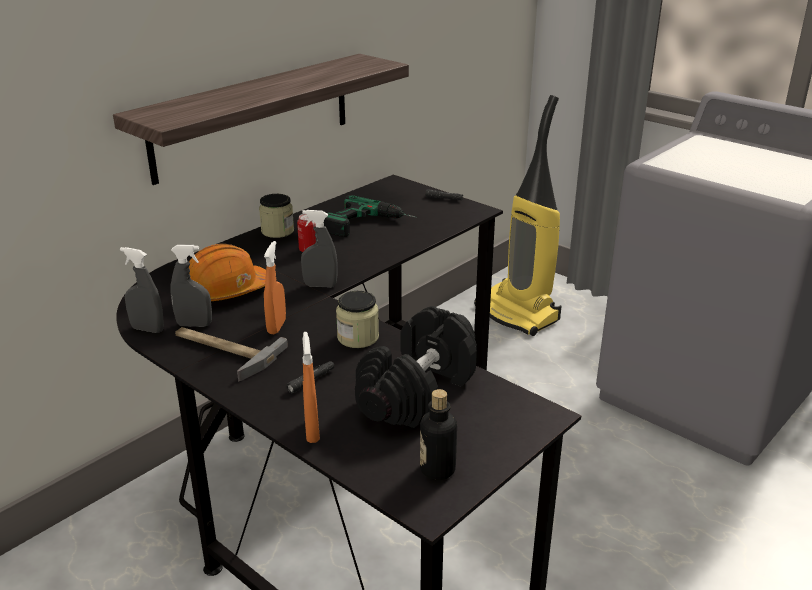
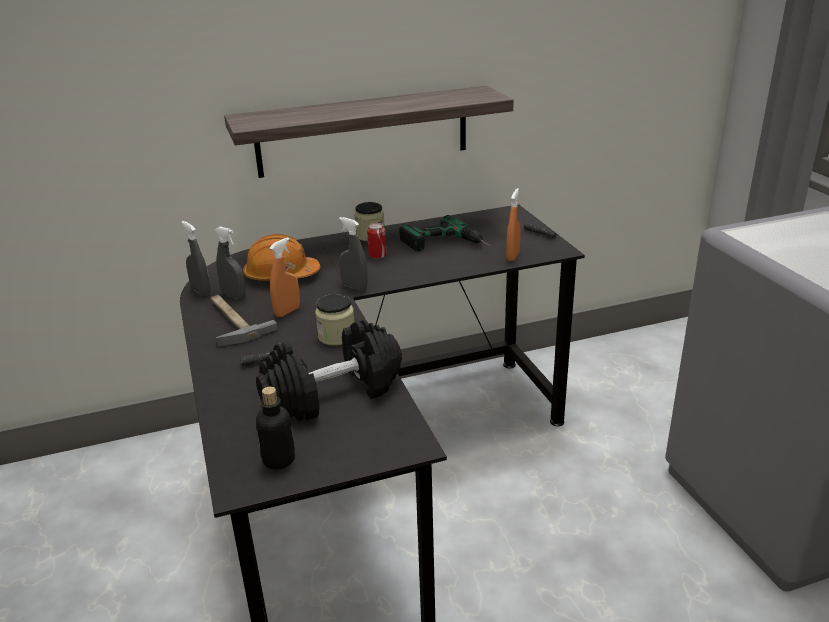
camera: 30 degrees right, 0 degrees up
orange spray bottle [303,332,320,443] -> orange spray bottle moved to [506,188,521,261]
vacuum cleaner [474,95,561,336] -> none

